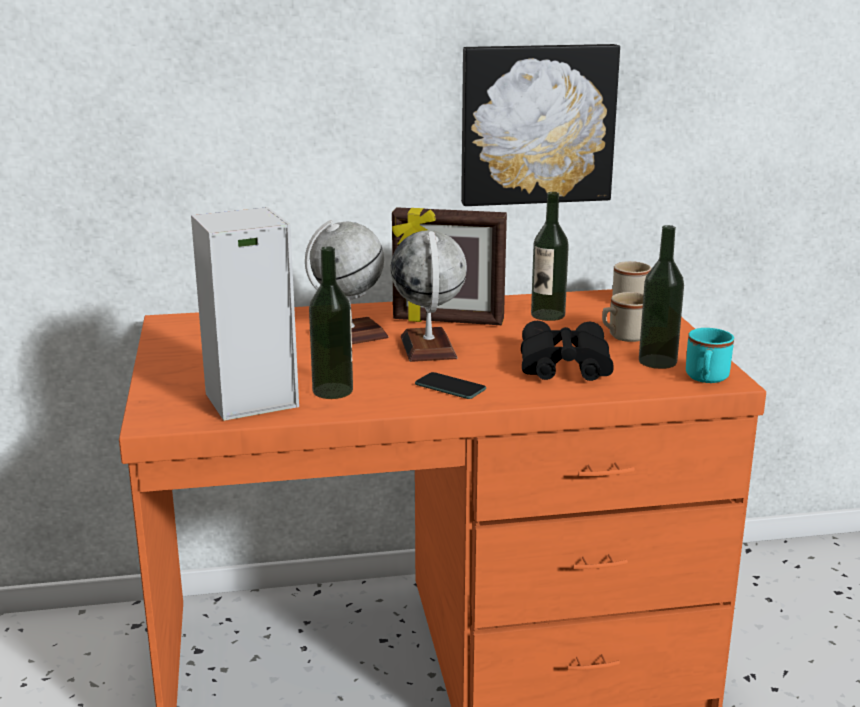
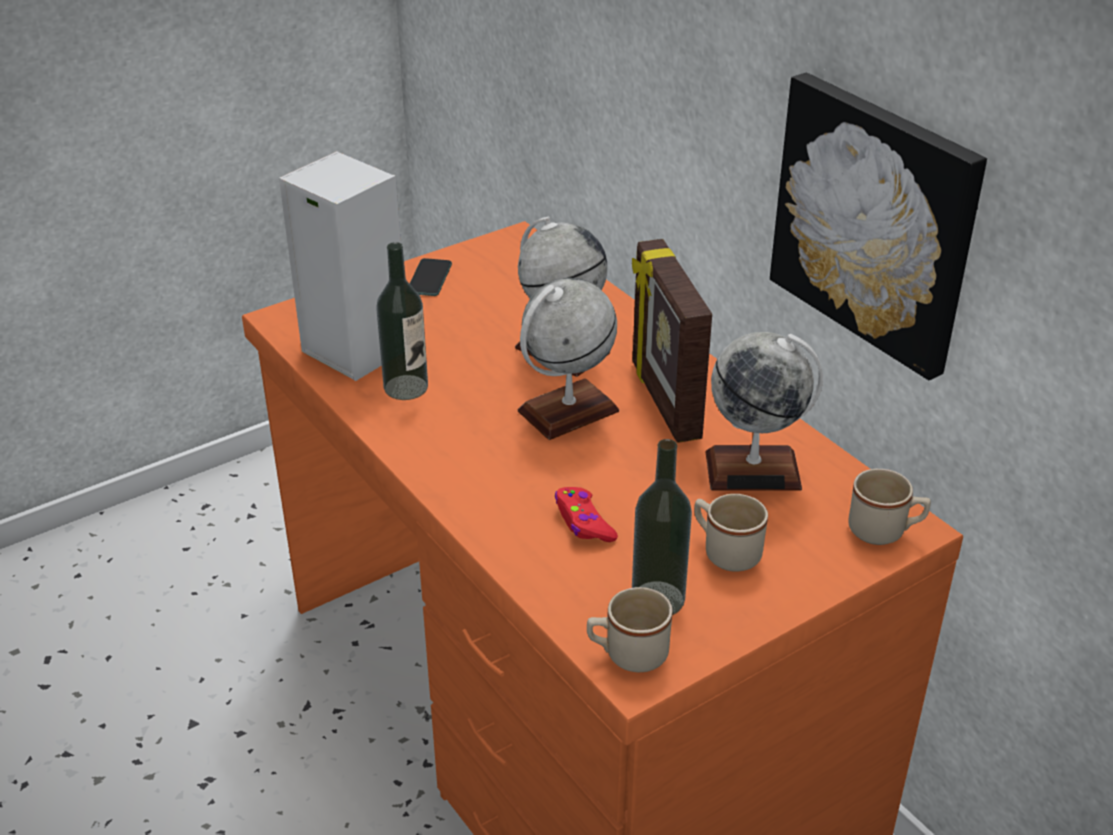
camera: 65 degrees right, 15 degrees up
phone [415,372,486,399] -> phone moved to [410,258,452,296]
black binoculars [521,321,614,381] -> red game controller [555,487,618,542]
bottle [531,192,569,321] -> globe [706,332,823,491]
turquoise mug [686,328,734,383] -> beige mug [587,587,673,672]

